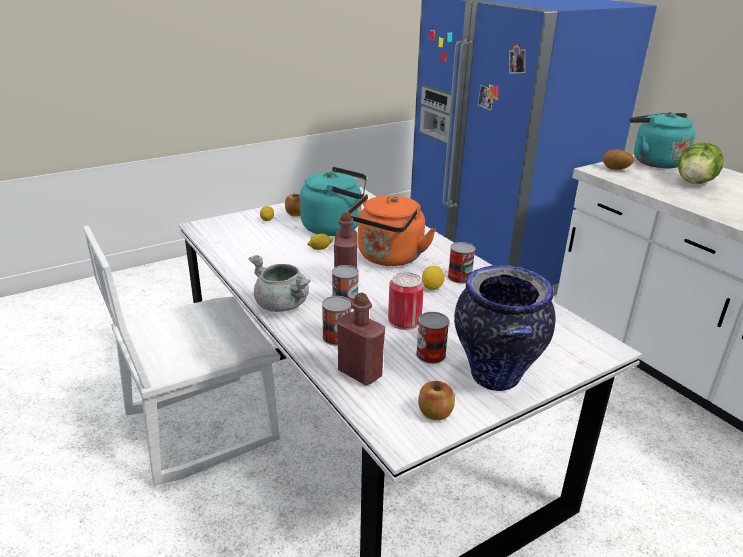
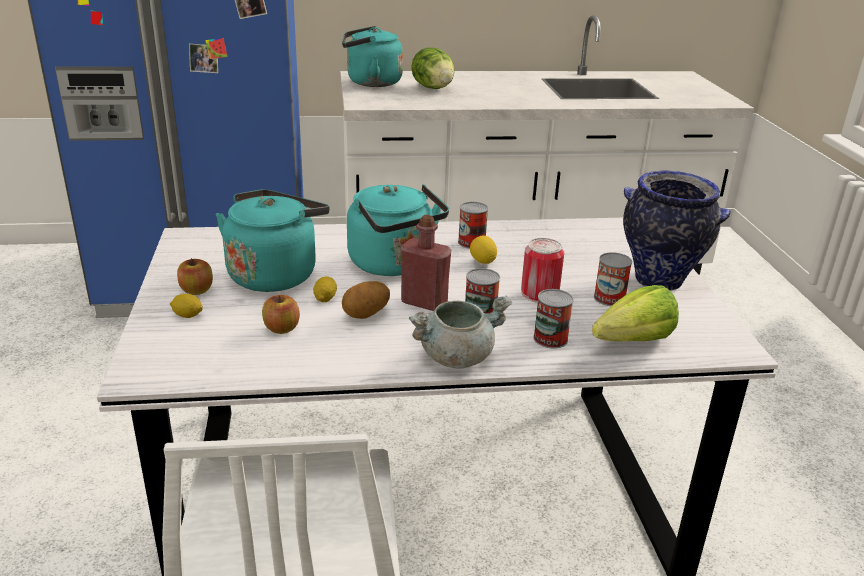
camera: 65 degrees left, 0 degrees up
red bottle [337,293,385,385] -> lettuce [592,285,679,342]
orange kettle [347,194,436,266] -> turquoise kettle [347,184,449,276]
apple [418,381,455,421] -> apple moved to [262,295,300,334]
potato [603,150,634,170] -> potato moved to [342,281,390,319]

